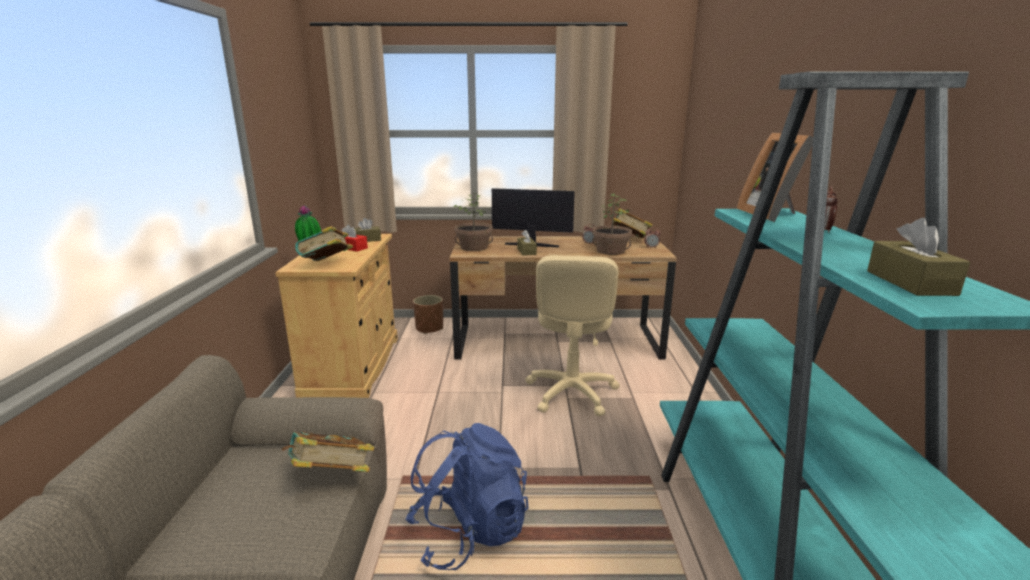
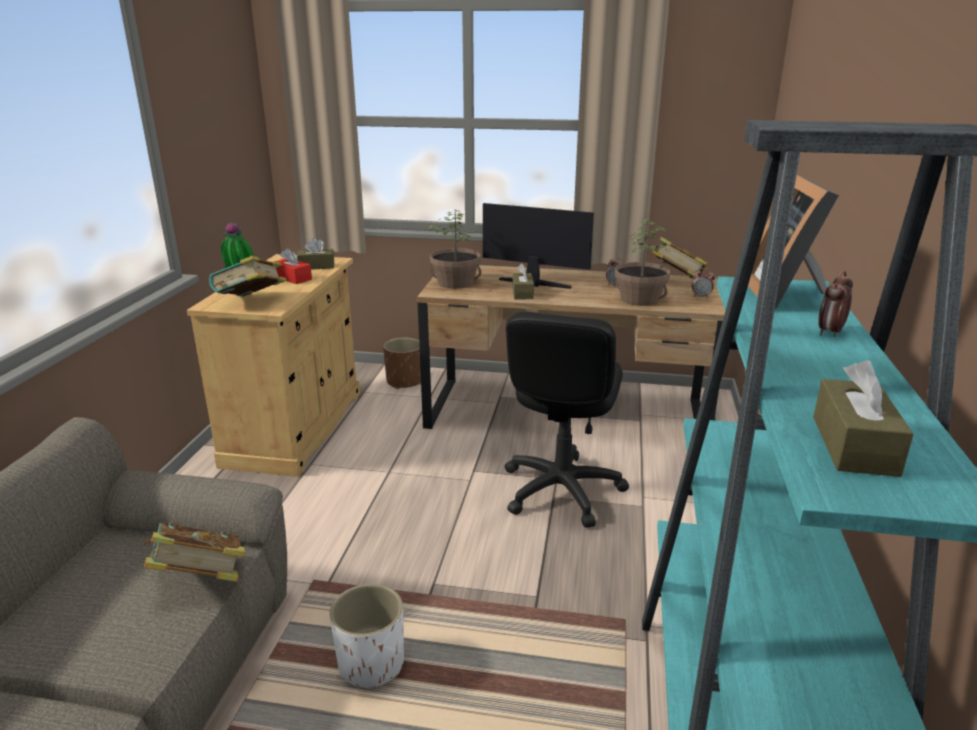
camera: 10 degrees right, 5 degrees up
blue backpack [405,423,529,570] -> white planter [330,584,404,688]
beige office chair [525,255,620,416] -> black office chair [505,312,629,528]

